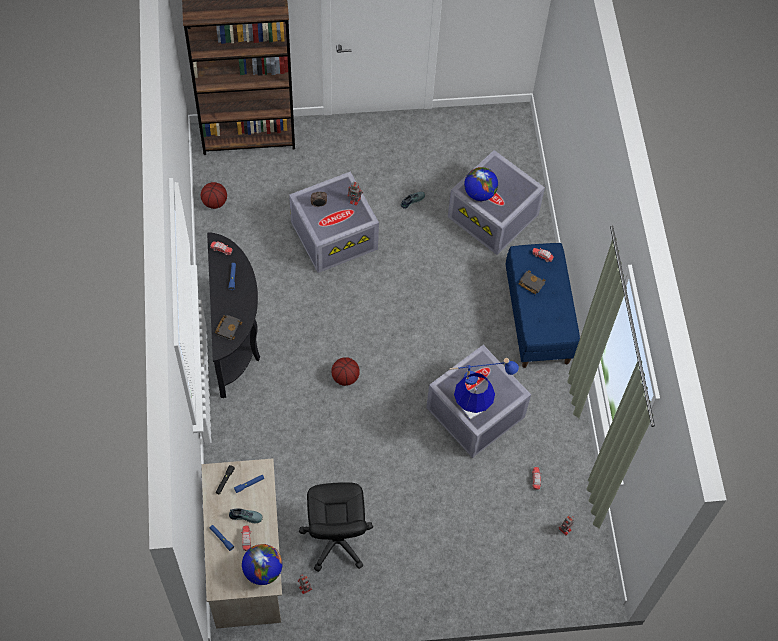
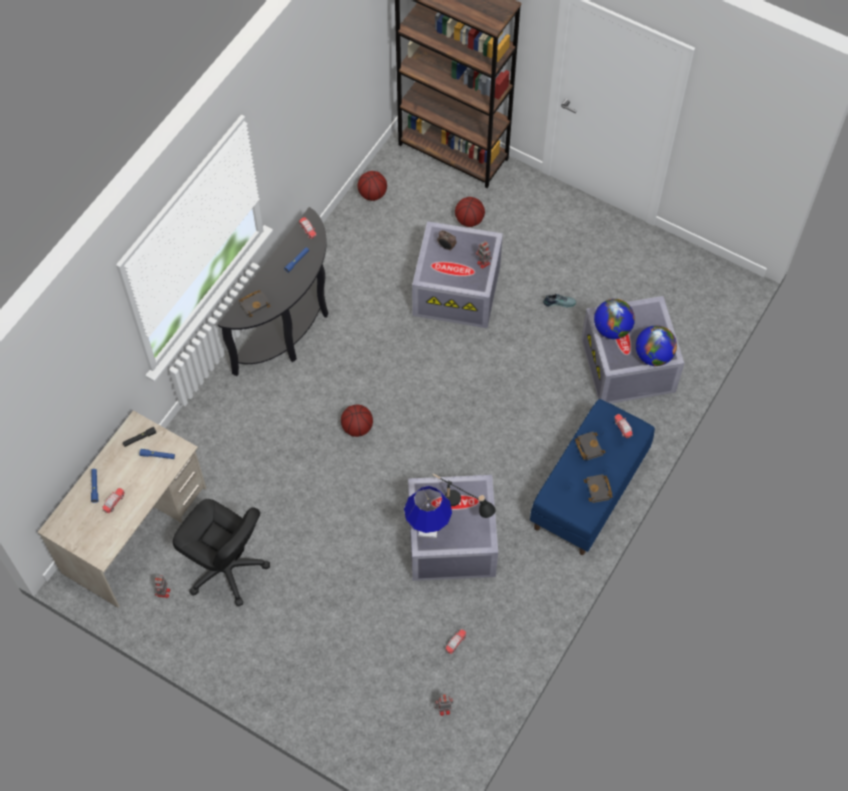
camera: 40 degrees right, 0 degrees up
shoe [229,508,263,524] -> none
globe [242,544,282,585] -> globe moved to [636,325,677,366]
black office chair [299,482,373,572] -> black office chair turned 90 degrees counterclockwise [173,499,270,607]
blue table lamp [449,358,519,385] -> black table lamp [432,473,496,518]
none -> basketball [455,197,485,227]
none -> black book [584,474,613,503]

